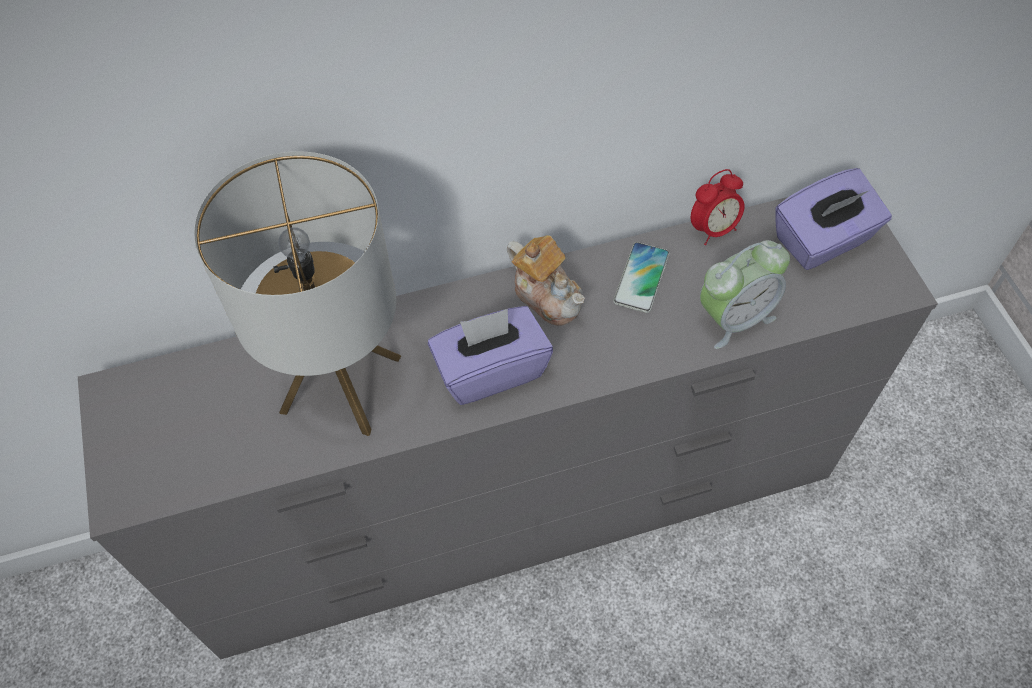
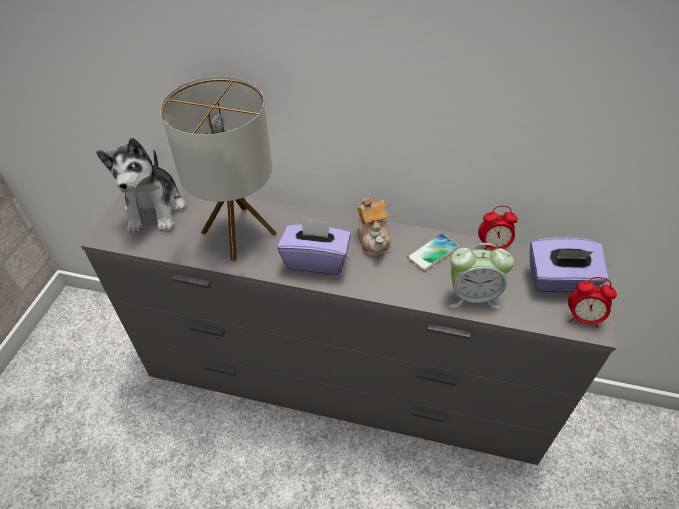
camera: 30 degrees right, 10 degrees down
none -> plush toy [96,138,185,233]
none -> alarm clock [568,277,617,328]

